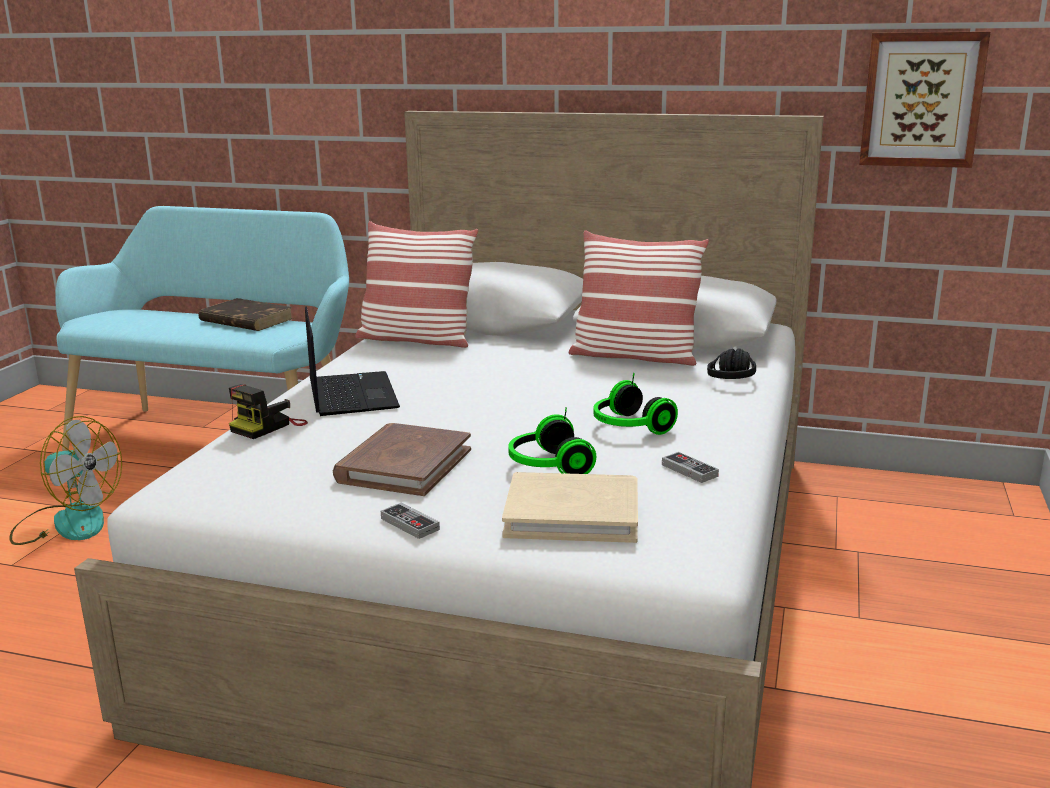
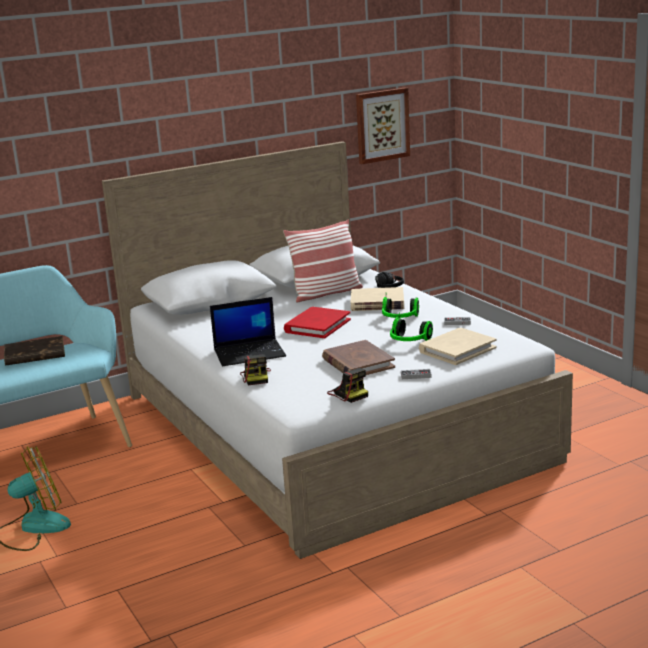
camera: 45 degrees left, 0 degrees up
laptop [305,306,400,416] -> laptop turned 135 degrees clockwise [210,297,286,366]
pillow [355,221,478,348] -> none
none -> red book [284,307,351,338]
none -> camera [327,368,368,403]
none -> beige book [351,287,404,311]

